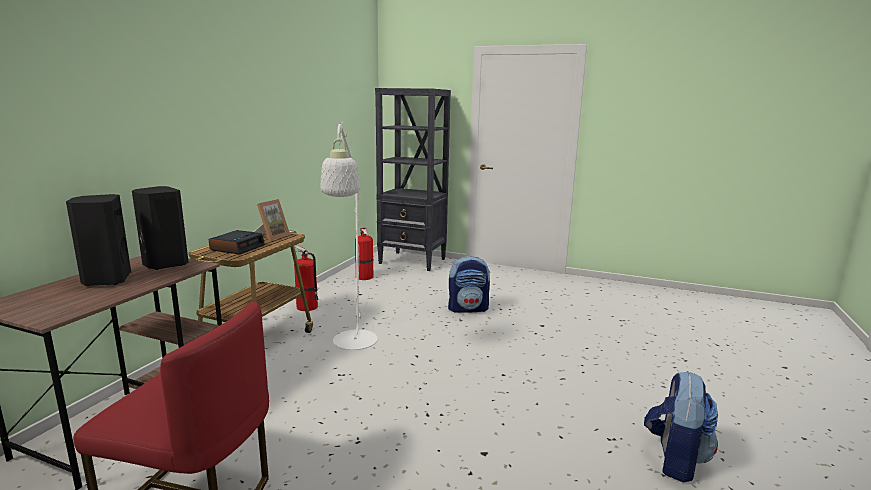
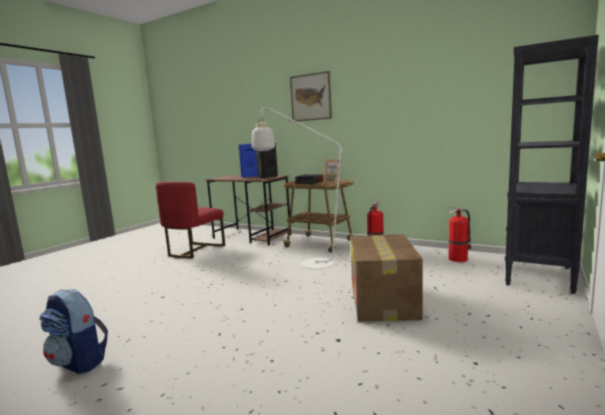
camera: 100 degrees right, 5 degrees down
black speaker [66,194,131,286] -> blue speaker [239,144,258,178]
backpack [448,256,490,313] -> cardboard box [350,234,423,322]
none -> picture [290,71,332,121]

